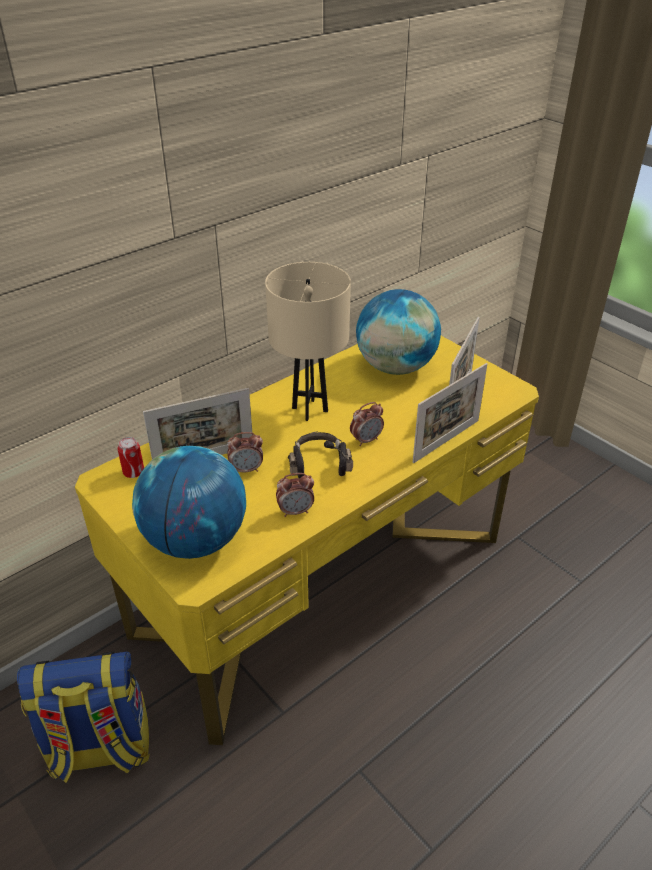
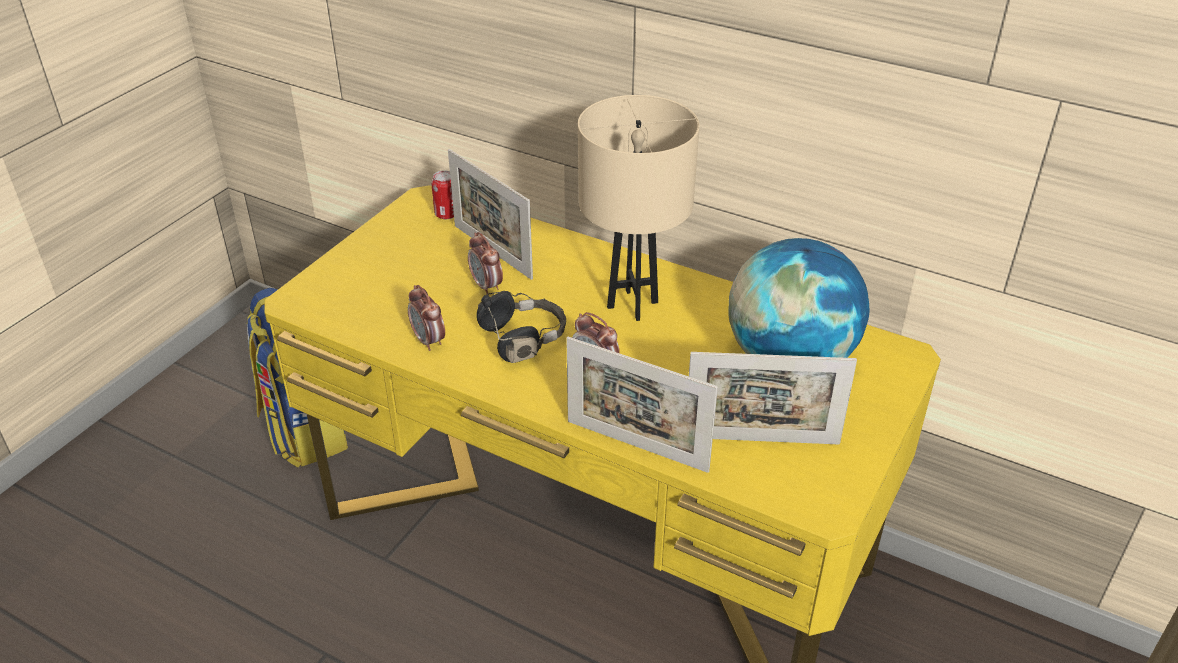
camera: 70 degrees right, 0 degrees up
globe [132,446,246,559] -> none

